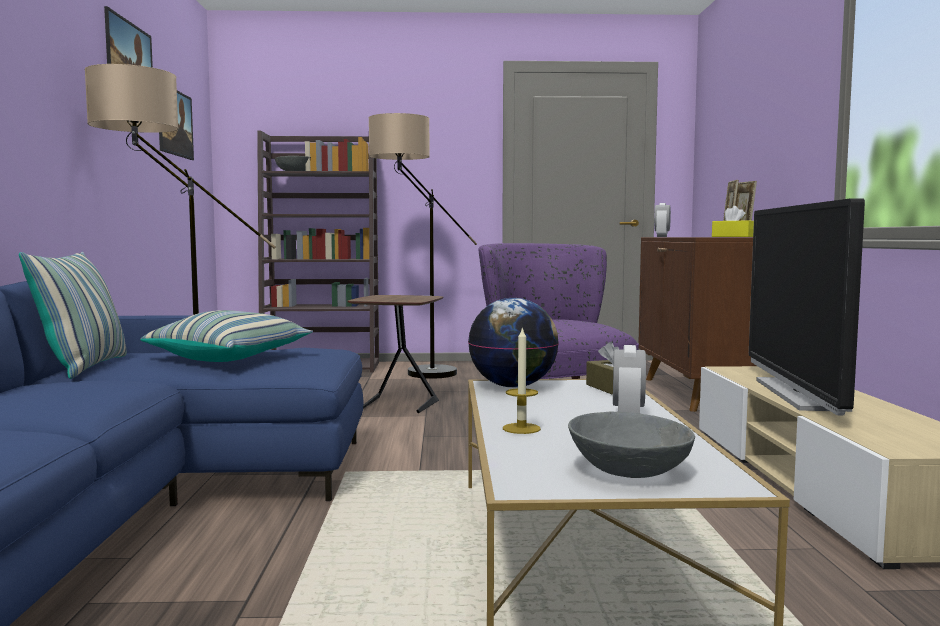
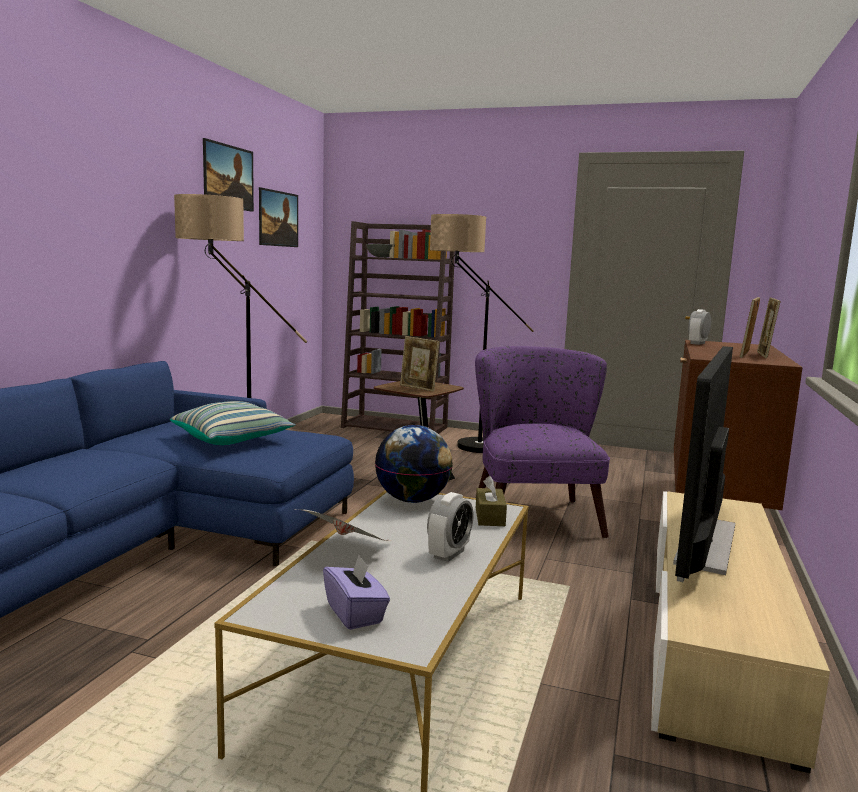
camera: 20 degrees right, 5 degrees up
pillow [19,252,127,379] -> none
candle [503,326,541,434] -> newspaper [298,509,392,542]
grey bowl [568,412,695,478] -> purple tissue box [323,555,390,630]
yellow tissue box [712,206,754,237] -> none
none -> picture frame [400,336,440,392]

